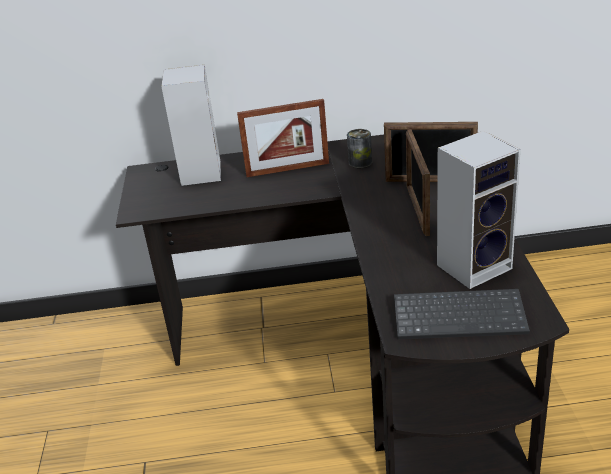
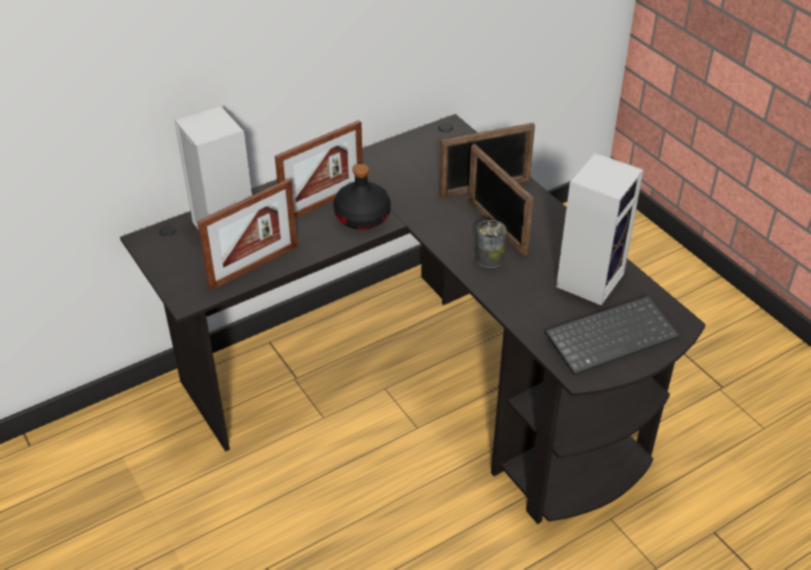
camera: 30 degrees left, 10 degrees up
can [347,129,372,168] -> can moved to [475,220,506,268]
none -> picture frame [197,178,297,290]
none -> black bottle [333,164,391,230]

